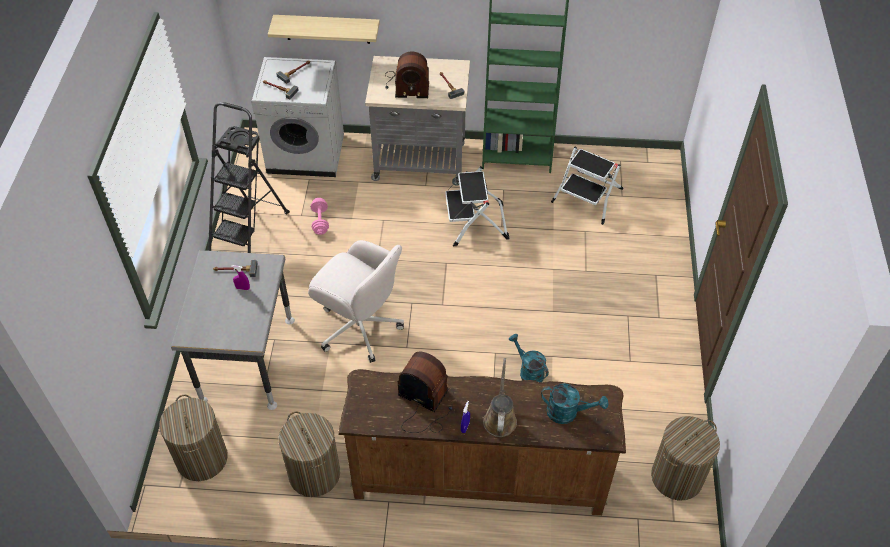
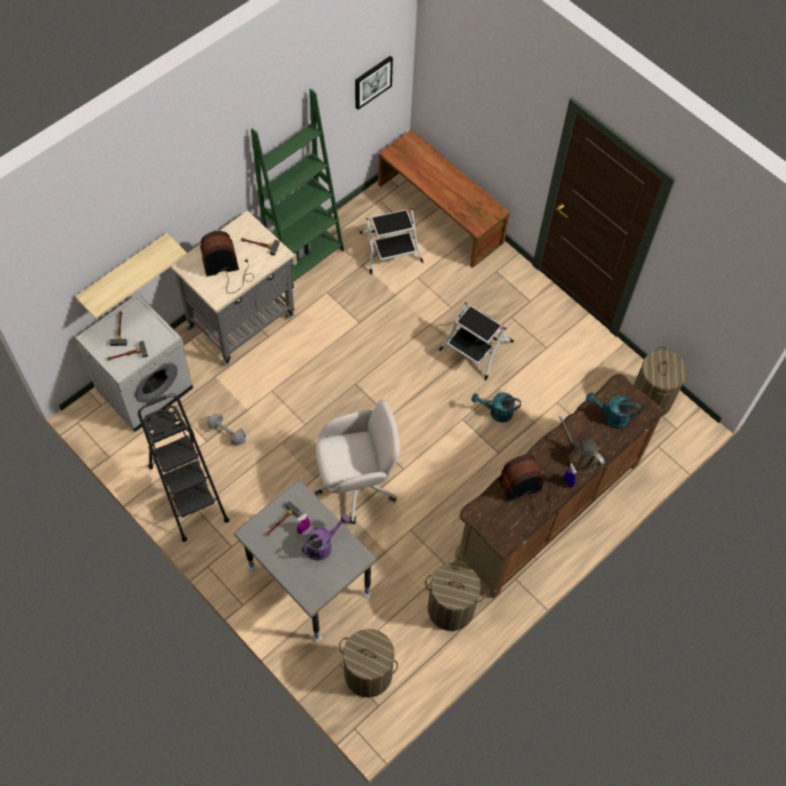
camera: 50 degrees left, 10 degrees up
pink dumbbell [311,198,329,235] -> grey dumbbell [207,414,246,445]
radio [385,52,429,98] -> radio turned 150 degrees counterclockwise [200,231,254,293]
step ladder [445,166,510,246] -> step ladder moved to [439,302,514,381]
turquoise watering can [541,383,608,424] -> turquoise watering can turned 135 degrees counterclockwise [586,392,641,429]
none -> purple watering can [302,513,350,560]
none -> picture [355,56,393,110]
none -> brown bench [378,130,510,268]

